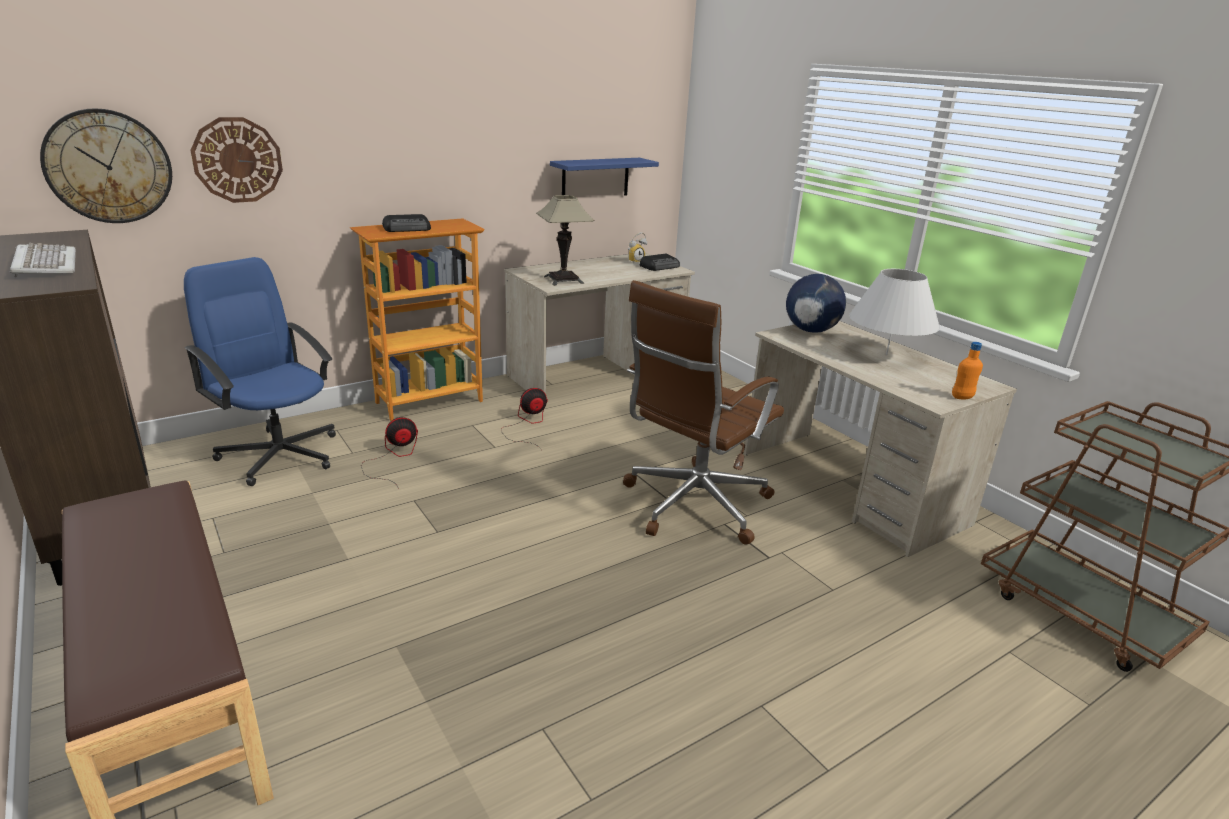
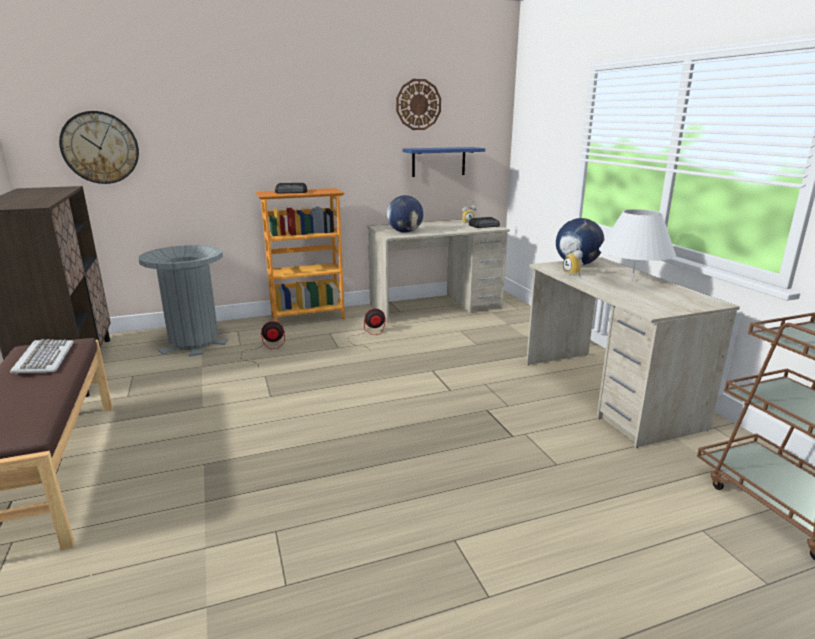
camera: 15 degrees right, 5 degrees down
keyboard [10,243,76,278] -> keyboard moved to [10,339,74,375]
blue office chair [184,257,336,486] -> grey trash can [139,245,228,356]
wall clock [190,117,283,203] -> wall clock moved to [396,79,441,130]
table lamp [536,195,595,286] -> globe [387,195,423,233]
brown office chair [623,280,784,545] -> none
orange bottle [952,342,983,399] -> none
none -> alarm clock [563,243,583,276]

